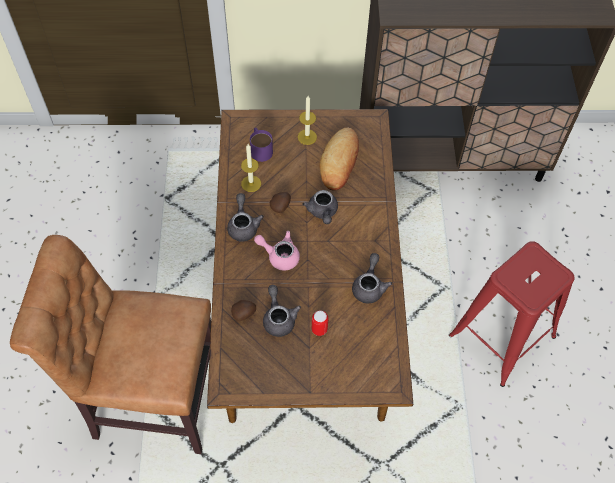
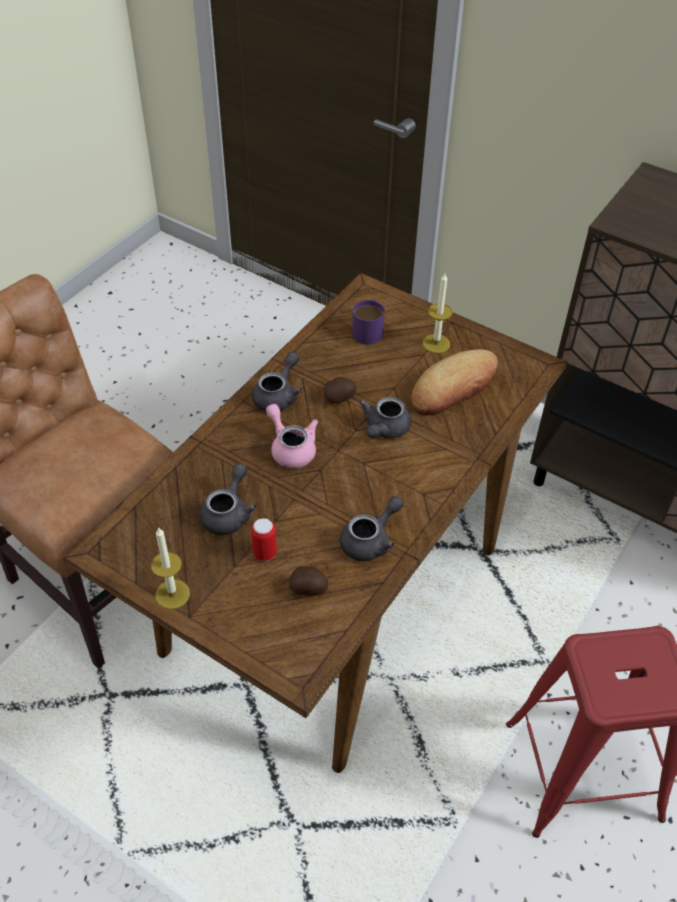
camera: 35 degrees right, 10 degrees down
potato [231,300,256,321] -> potato moved to [289,566,328,596]
candle [241,144,261,192] -> candle moved to [151,527,190,609]

